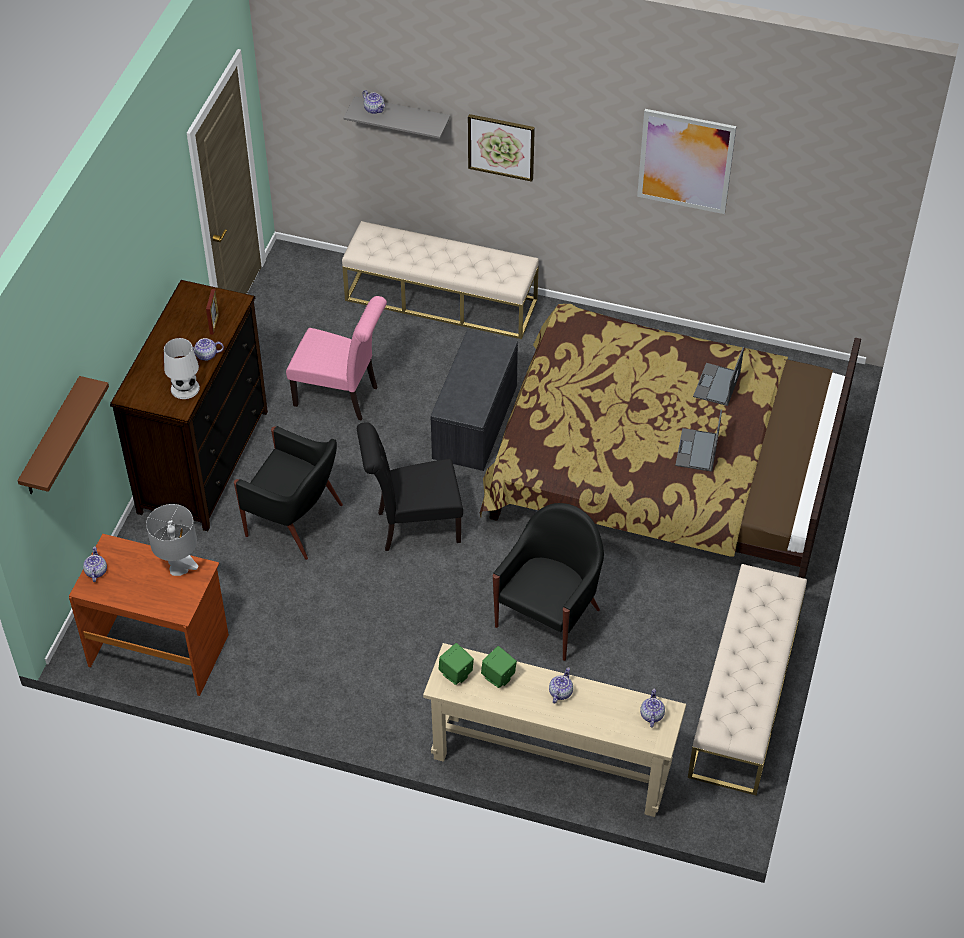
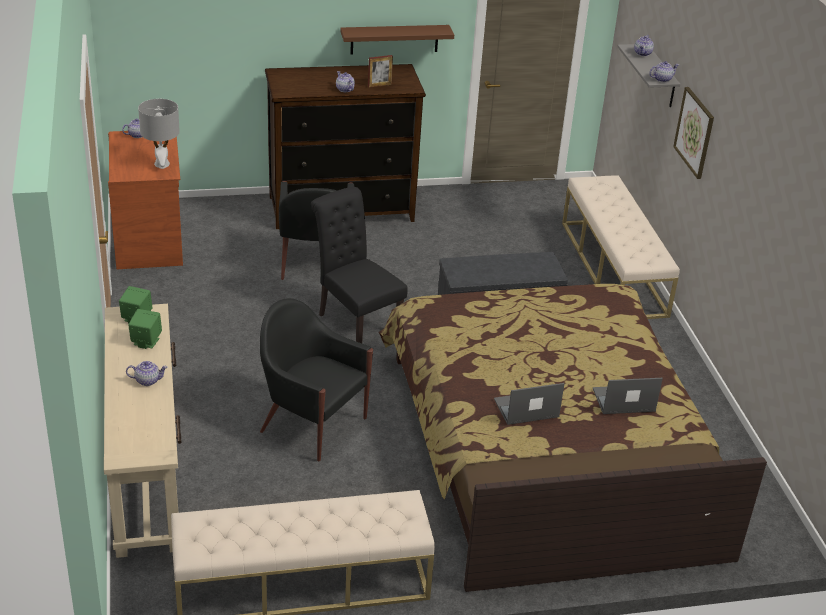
camera: 60 degrees right, 15 degrees down
brown shelf [17,376,109,494] -> brown shelf moved to [340,25,454,54]
white table lamp [164,338,200,399] -> none
pink chair [286,296,387,421] -> none
black armchair [493,503,604,661] -> black armchair turned 150 degrees counterclockwise [260,298,373,461]
picture [637,109,737,214] -> none
teapot [640,688,665,727] -> teapot moved to [649,61,679,82]

